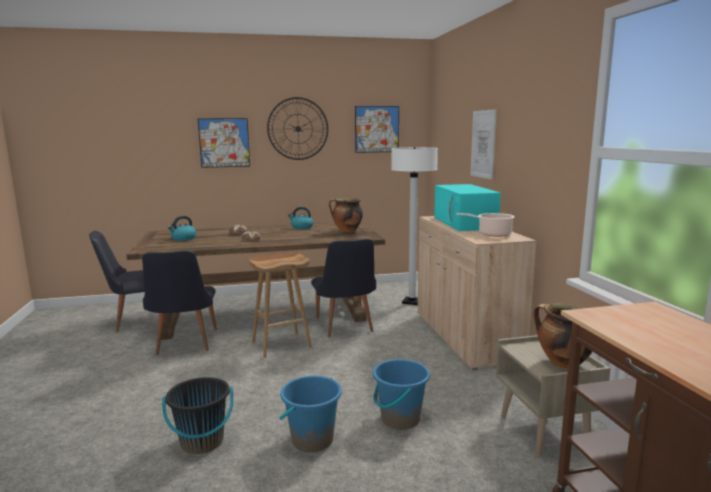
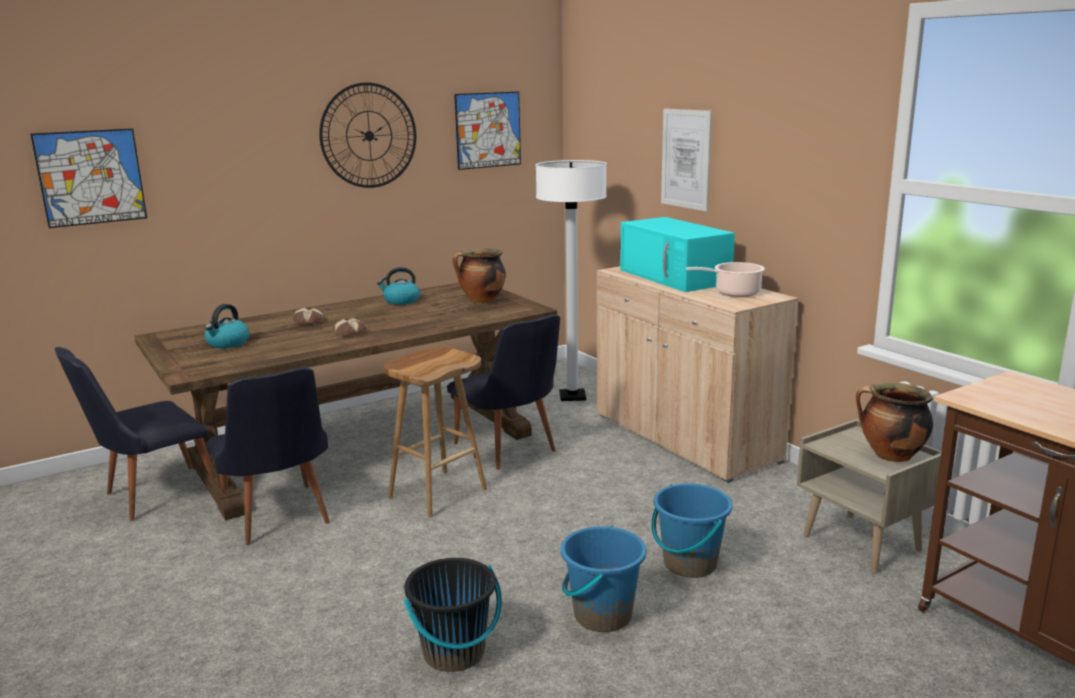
camera: 20 degrees left, 5 degrees up
picture [198,118,250,168] -> picture moved to [30,128,147,228]

